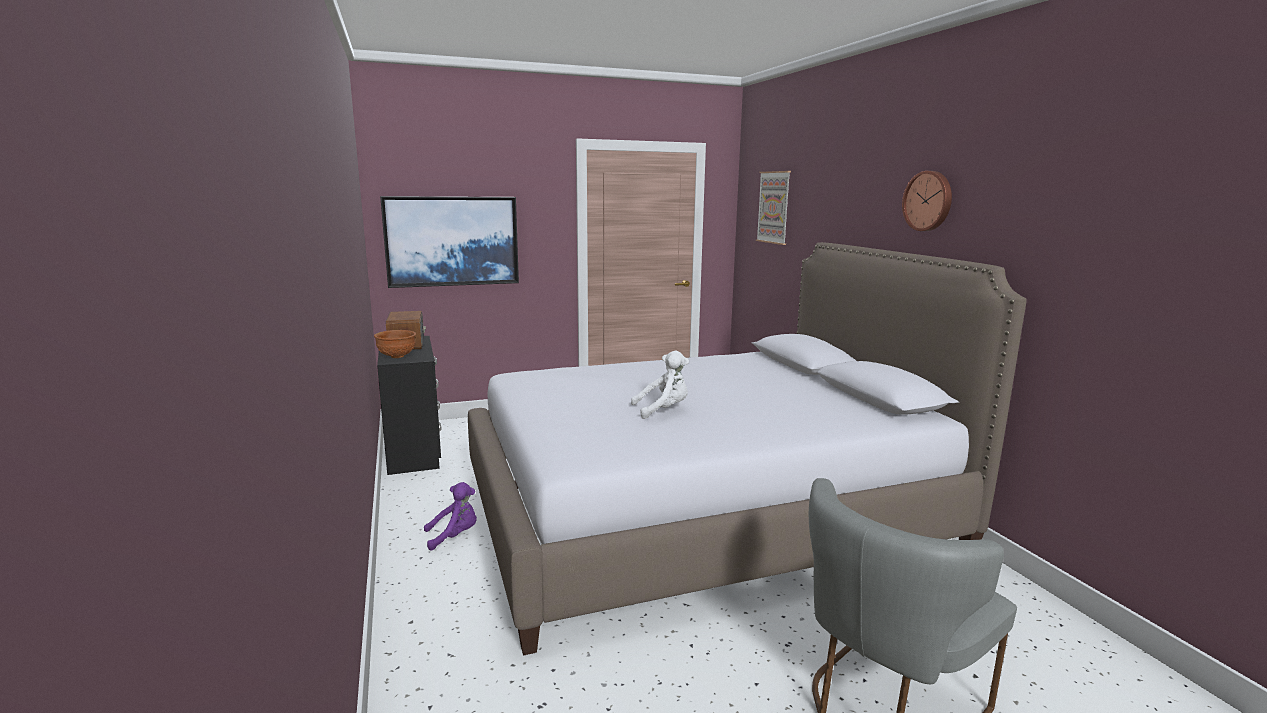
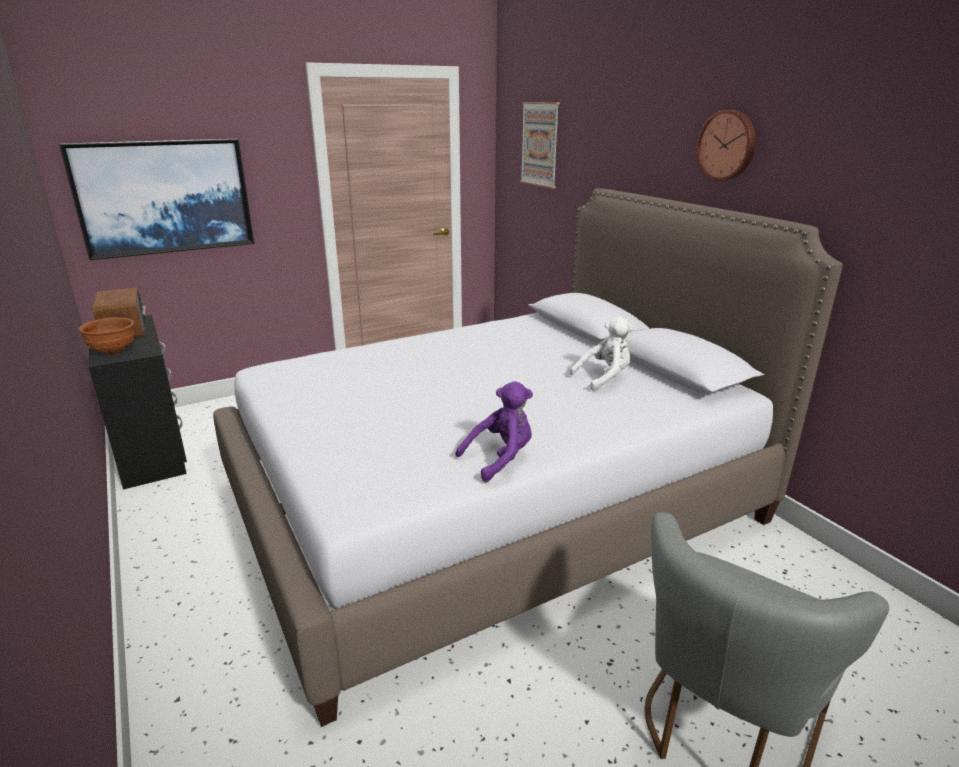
camera: 10 degrees left, 10 degrees up
purple plush toy [424,482,477,551] -> purple plush toy moved to [456,381,533,482]
white plush toy [631,351,689,419] -> white plush toy moved to [570,317,633,392]

